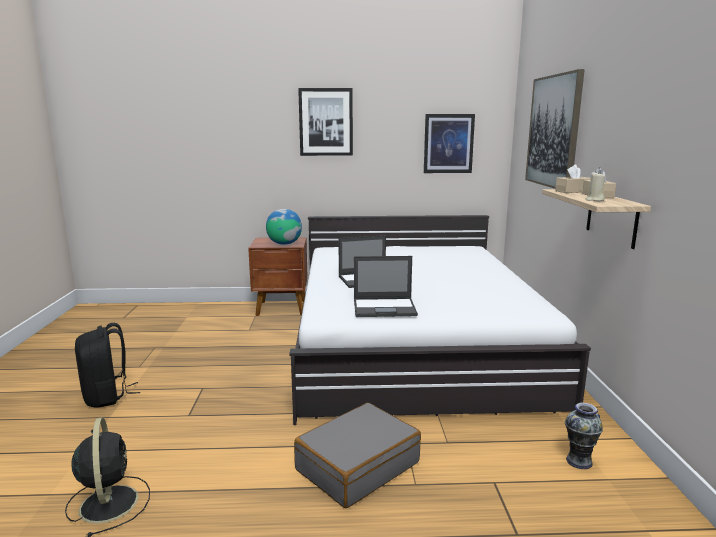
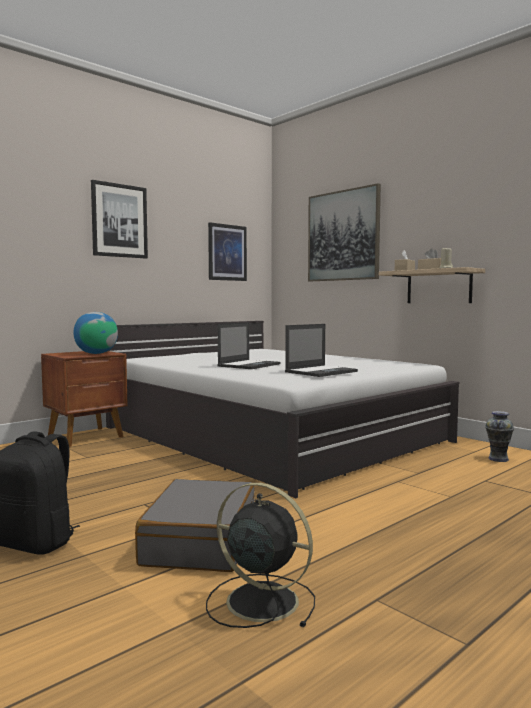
camera: 40 degrees left, 10 degrees down
grey suitcase [294,403,421,508] -> grey suitcase moved to [135,479,255,572]

